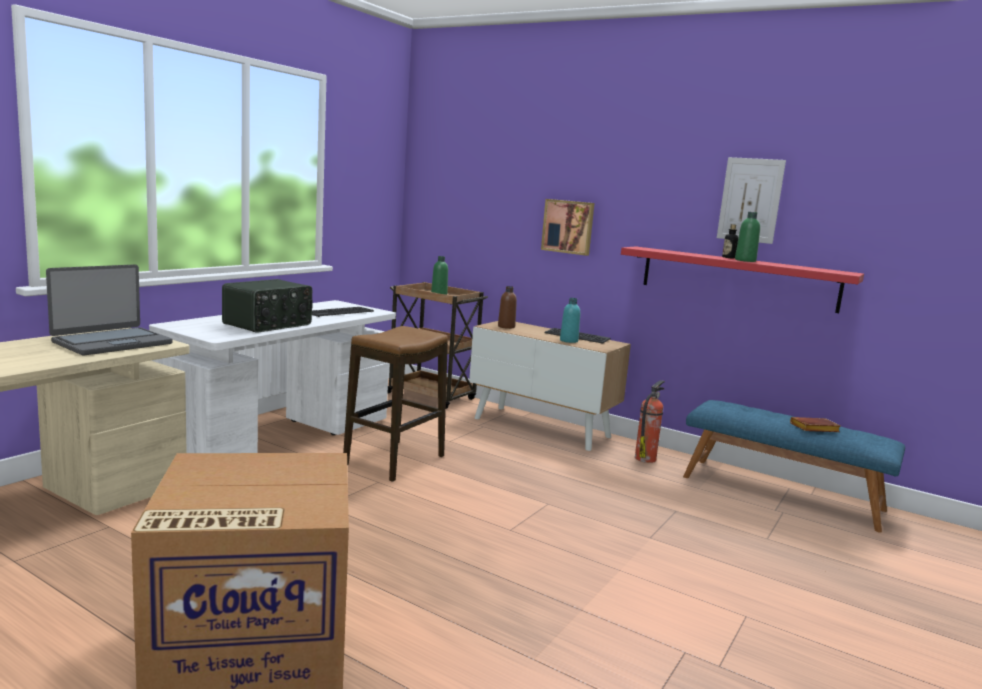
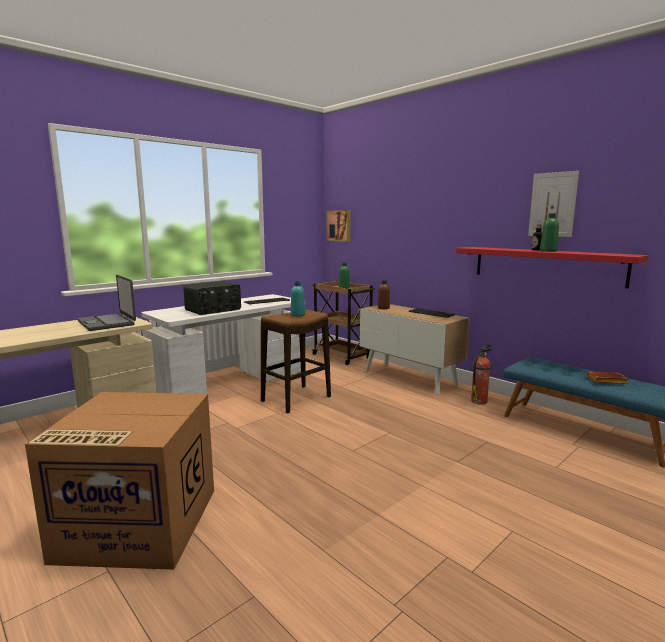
camera: 15 degrees right, 0 degrees up
laptop [46,264,173,355] -> laptop turned 90 degrees clockwise [77,275,136,331]
picture [541,199,594,256] -> picture moved to [327,210,351,242]
turquoise bottle [560,298,580,343] -> turquoise bottle moved to [291,281,305,316]

